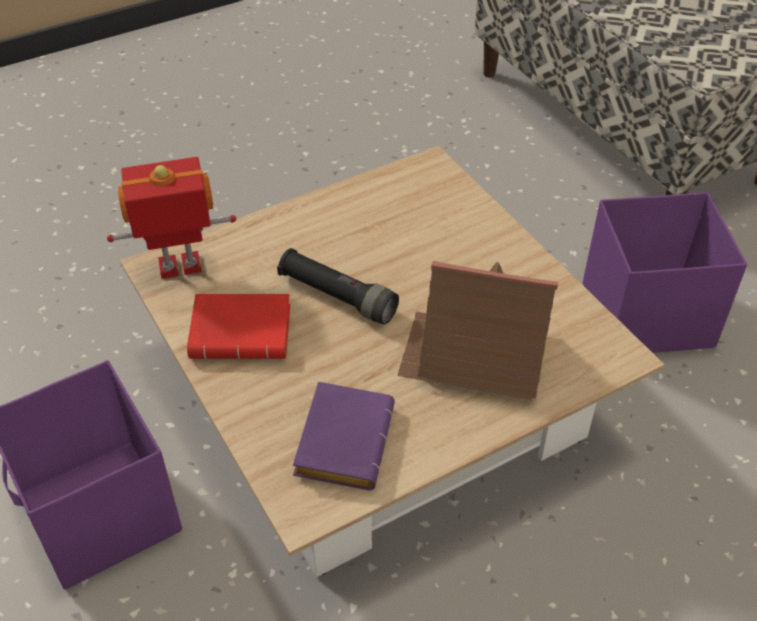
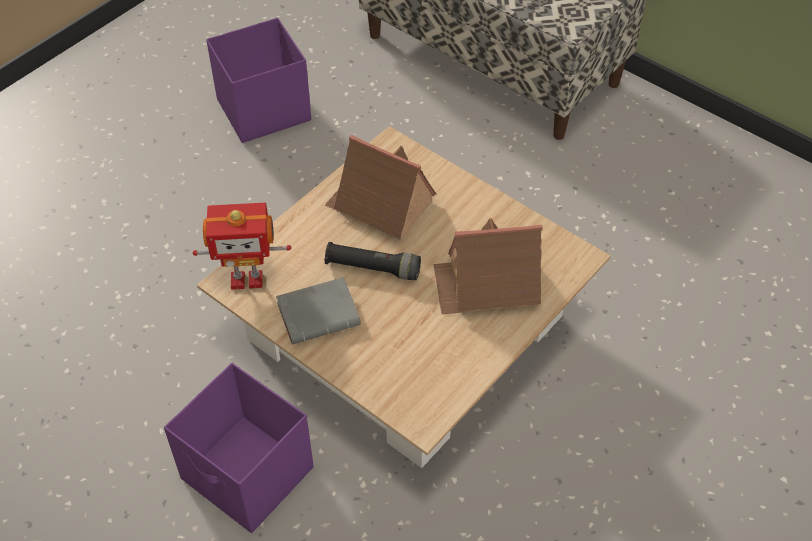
camera: 20 degrees left, 5 degrees up
toy robot [107,157,236,279] -> toy robot turned 150 degrees counterclockwise [193,203,291,290]
red book [187,294,290,360] -> grey book [276,277,361,345]
purple book [293,382,395,490] -> none
purple storage box [583,192,747,353] -> purple storage box moved to [206,18,311,143]
none -> toy house [325,135,436,240]

